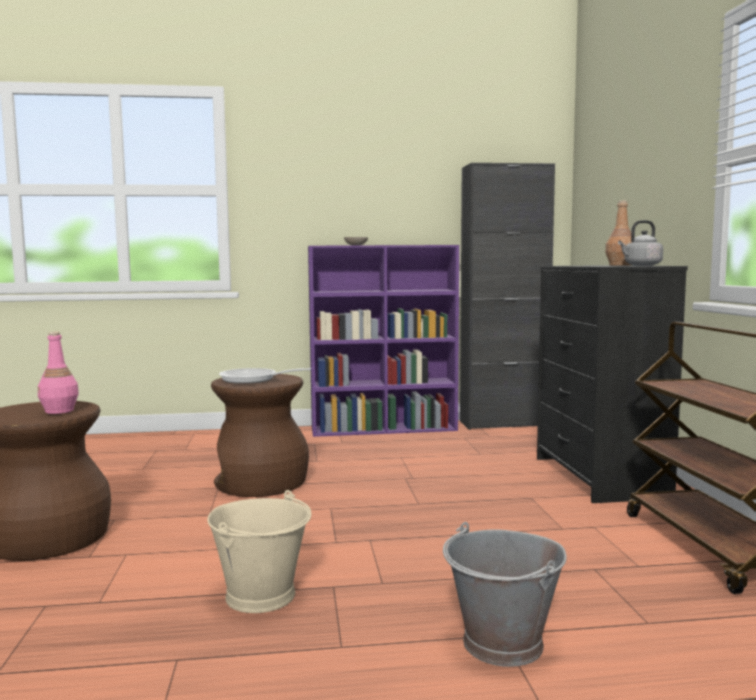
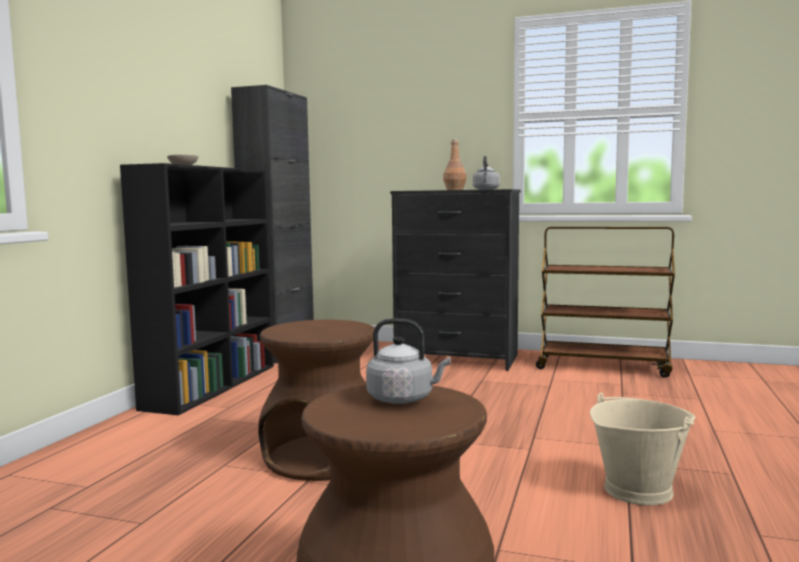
camera: 65 degrees left, 0 degrees up
pink bottle [38,332,79,414] -> grey kettle [366,318,451,404]
frying pan [219,368,311,384] -> none
purple bookcase [308,245,459,437] -> black bookcase [120,163,274,415]
grey bucket [443,522,567,667] -> none

